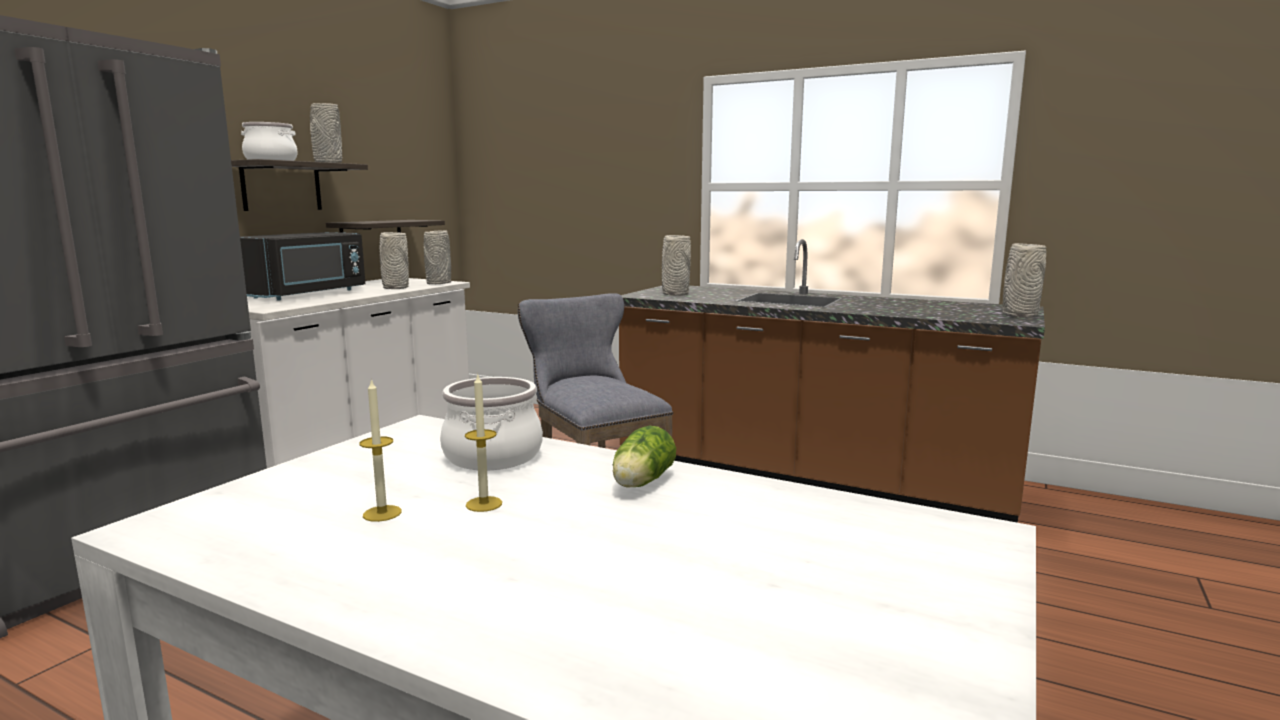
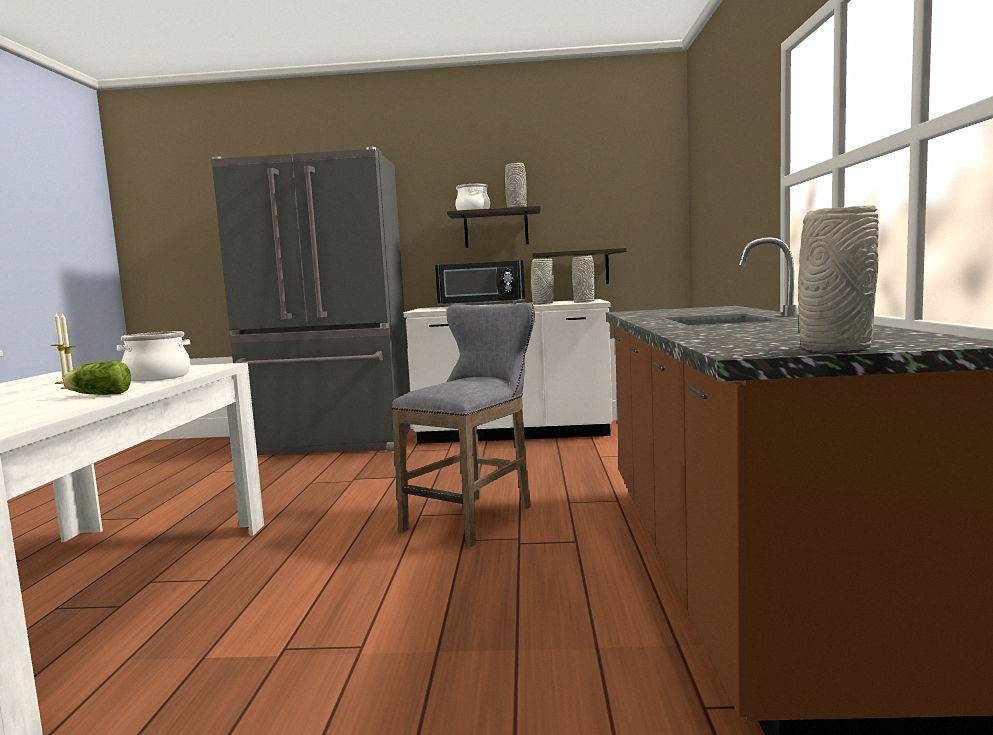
camera: 65 degrees right, 5 degrees down
grey vase [662,235,691,296] -> none

